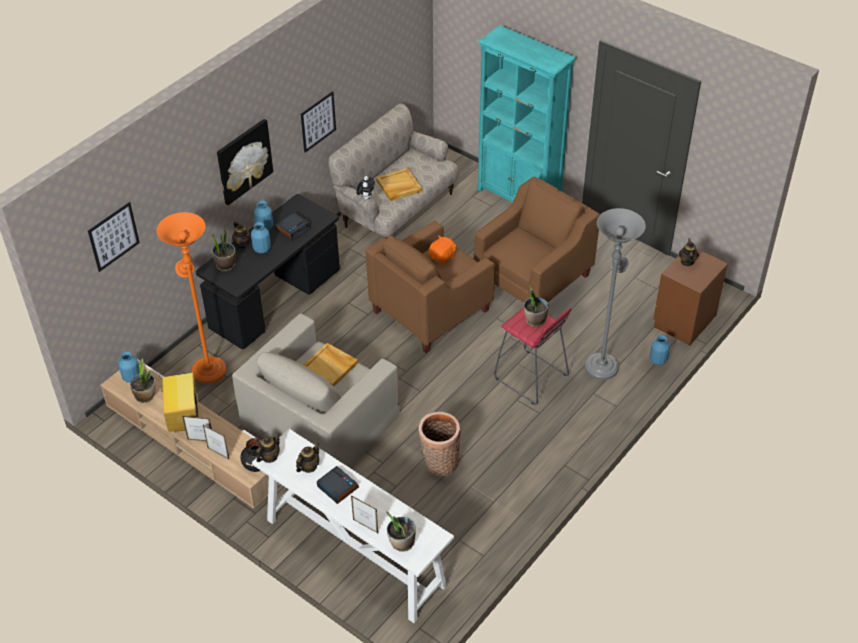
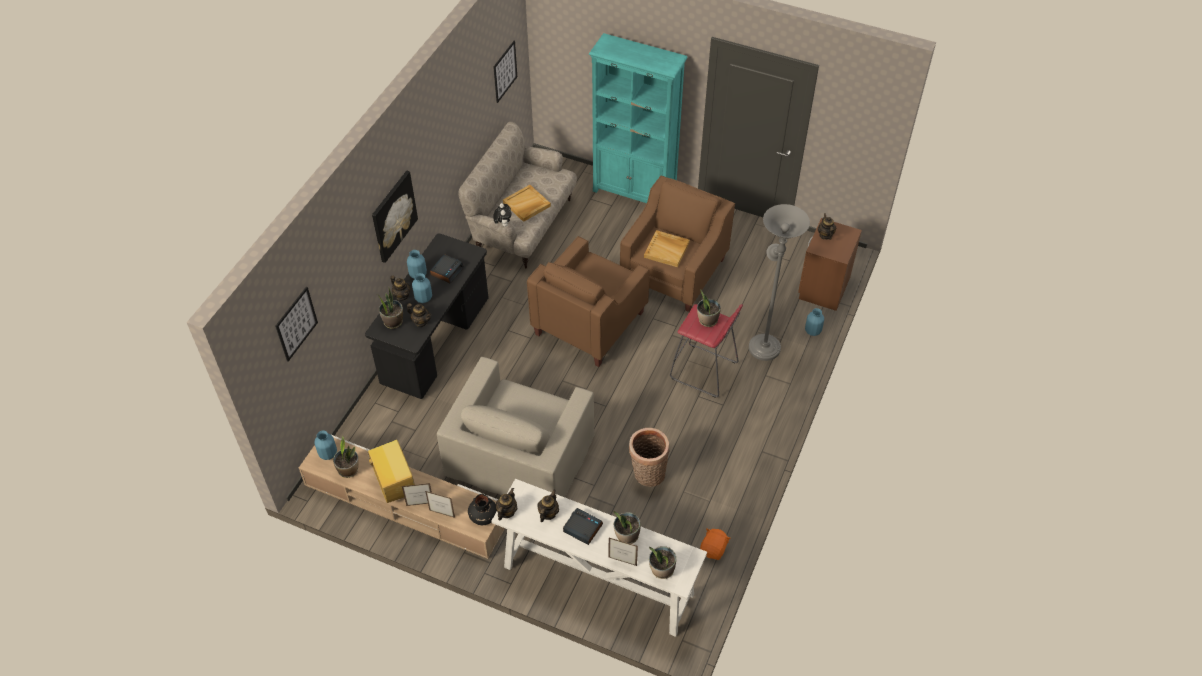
camera: 15 degrees left, 5 degrees up
orange floor lamp [156,212,226,384] -> none
picture [301,91,336,153] -> picture moved to [493,41,517,103]
beige tray [303,343,358,386] -> beige tray moved to [644,230,690,267]
orange plush toy [428,235,457,265] -> orange plush toy moved to [700,528,731,560]
none -> teapot [407,303,431,327]
none -> potted plant [614,511,641,544]

